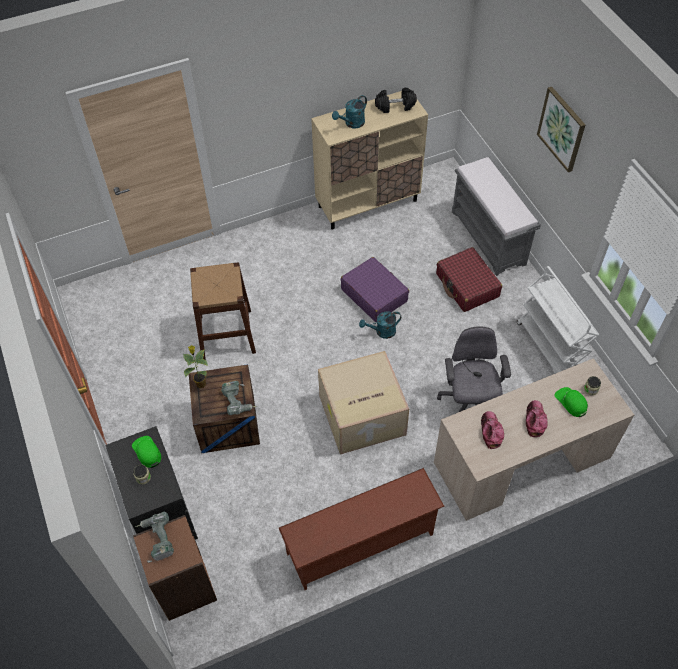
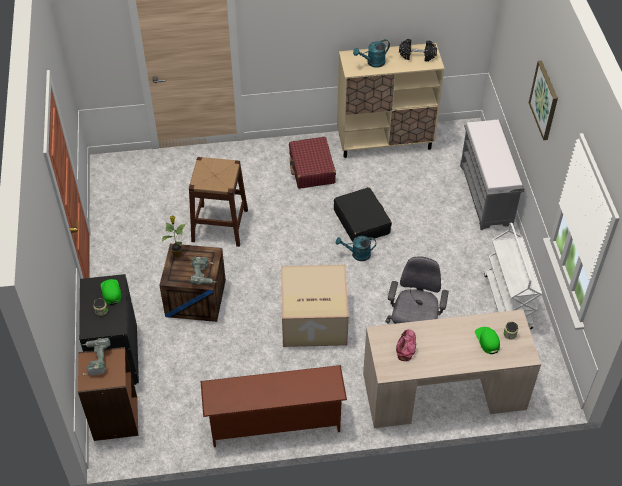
camera: 15 degrees right, 5 degrees down
purple suitcase [341,257,409,322] -> black suitcase [334,187,392,242]
red suitcase [436,247,502,312] -> red suitcase moved to [289,137,336,189]
cap [526,400,548,437] -> none

